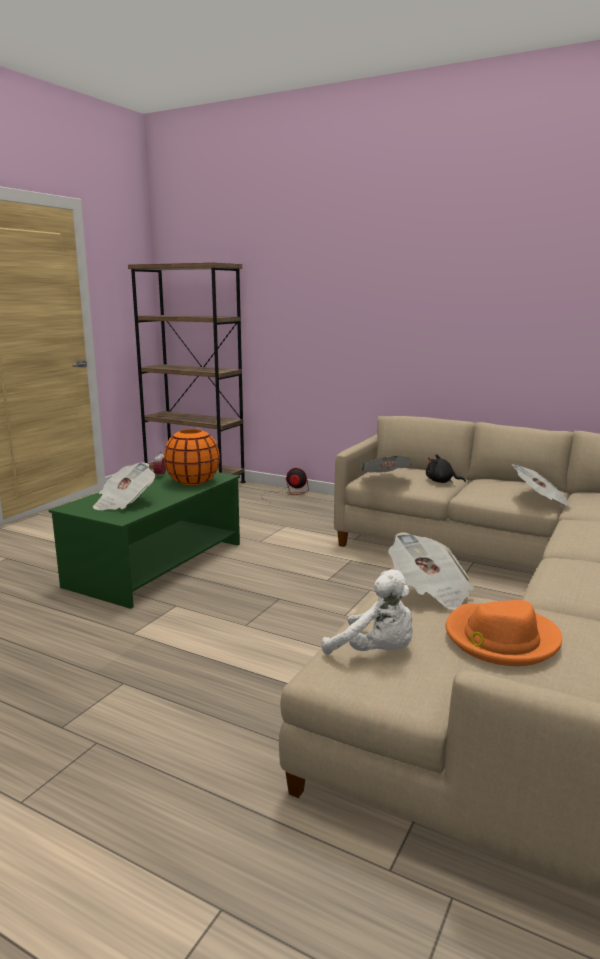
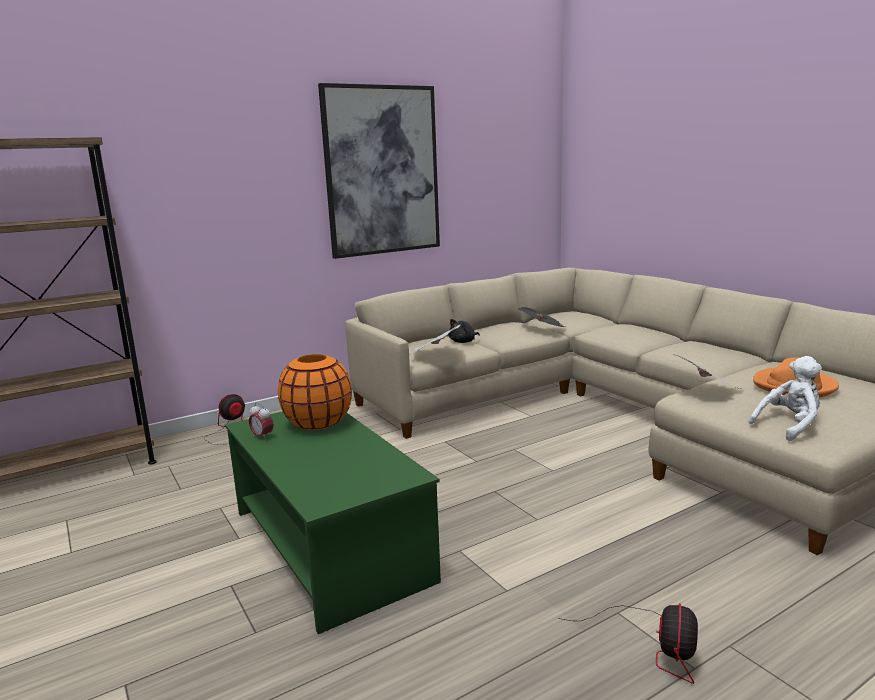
camera: 60 degrees left, 0 degrees up
newspaper [93,462,155,510] -> none
none -> picture [318,83,440,259]
none -> fan [558,603,698,684]

